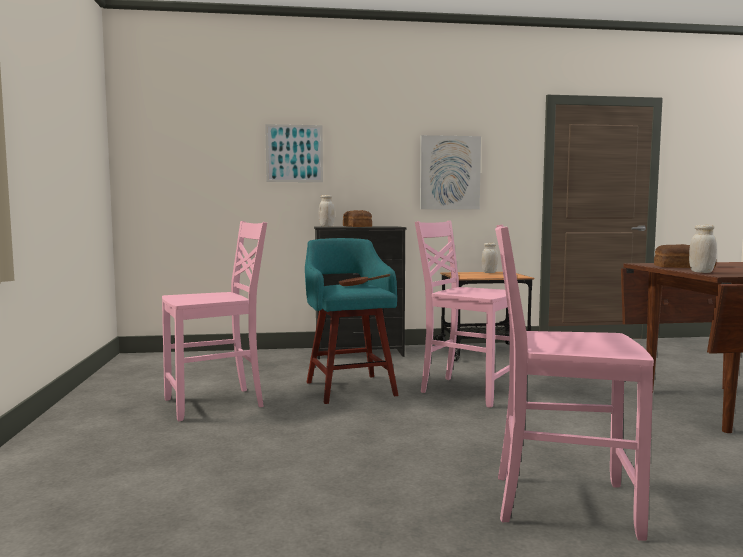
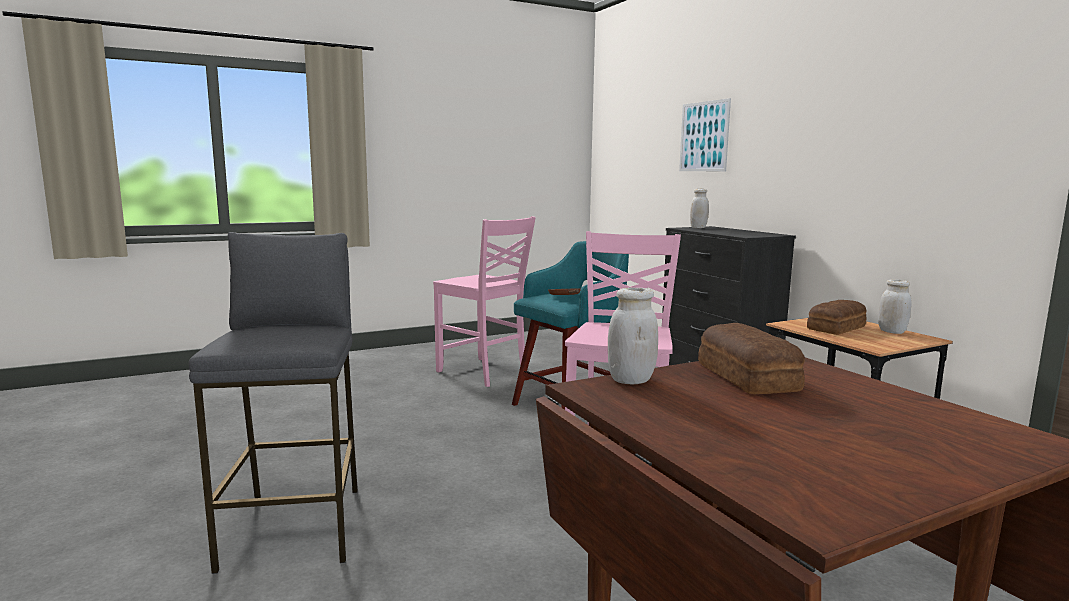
camera: 70 degrees right, 5 degrees up
bread [343,210,372,227] -> bread moved to [807,300,867,335]
picture [420,135,481,209] -> none
pink chair [495,225,654,541] -> grey stool [189,232,358,574]

